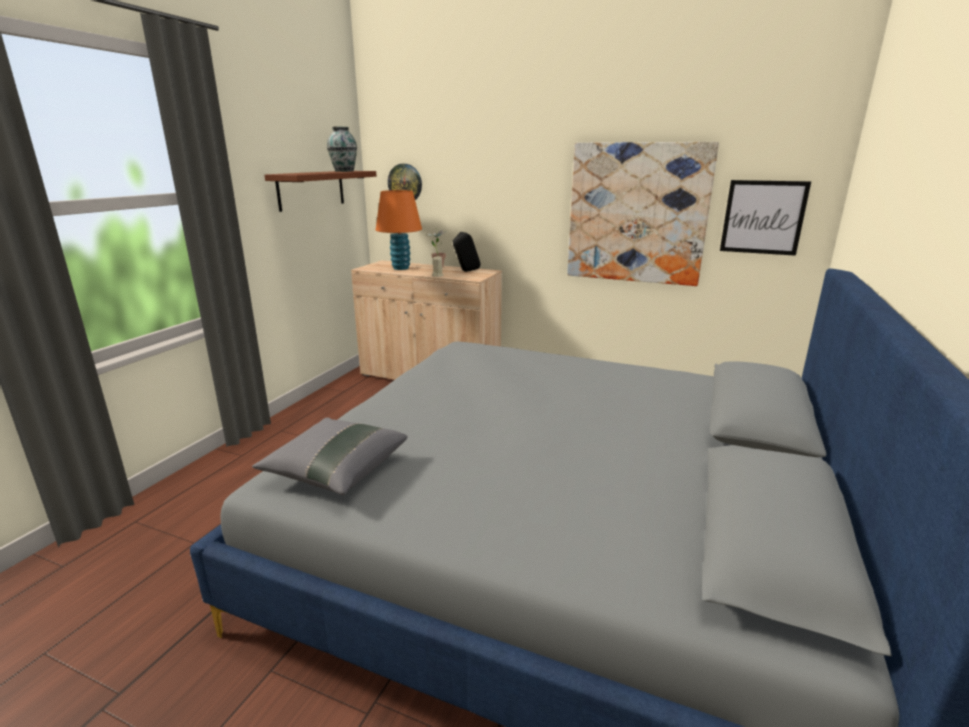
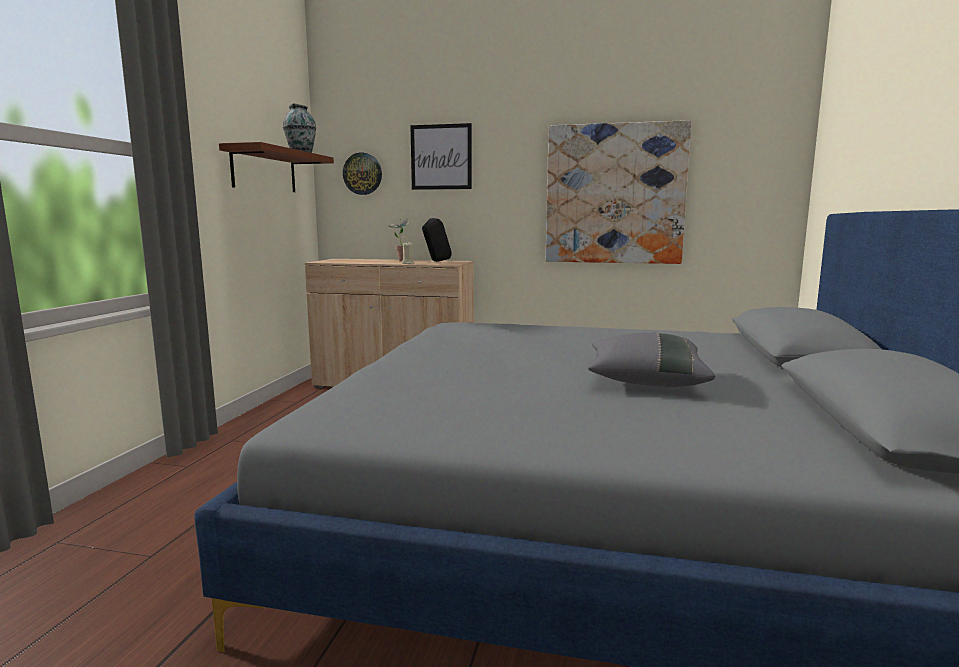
camera: 10 degrees left, 10 degrees down
grey pillow [252,418,408,495] -> grey pillow moved to [588,333,715,387]
orange table lamp [376,190,422,270] -> none
picture [720,180,811,256] -> picture moved to [410,123,472,190]

